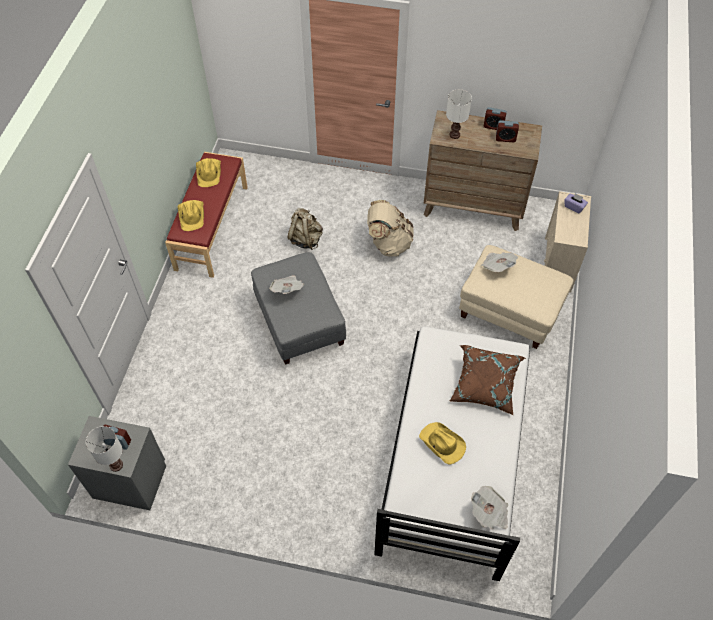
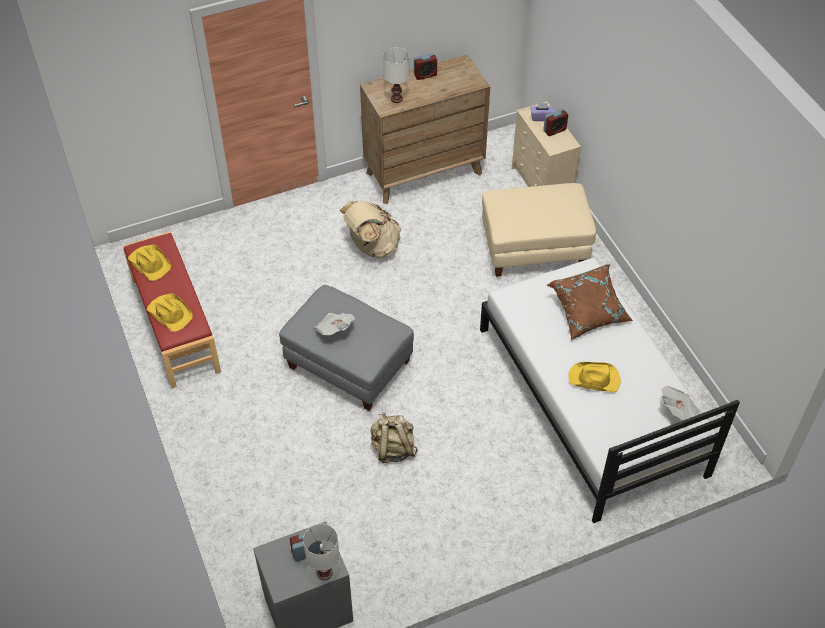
camera: 35 degrees left, 5 degrees down
beige backpack [287,208,323,250] -> beige backpack moved to [371,412,418,463]
newspaper [481,252,518,272] -> none
alarm clock [496,120,519,142] -> alarm clock moved to [543,109,568,136]

